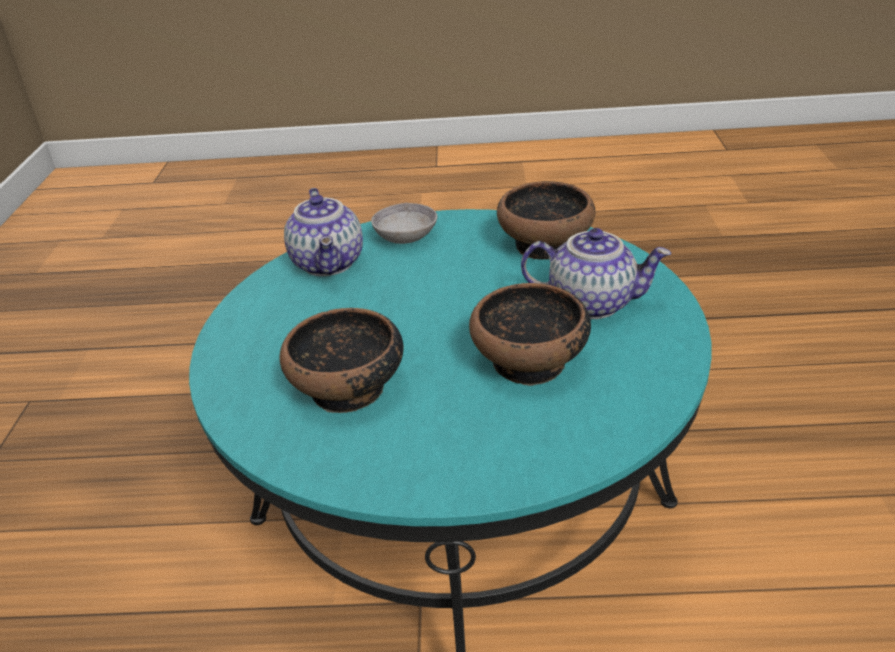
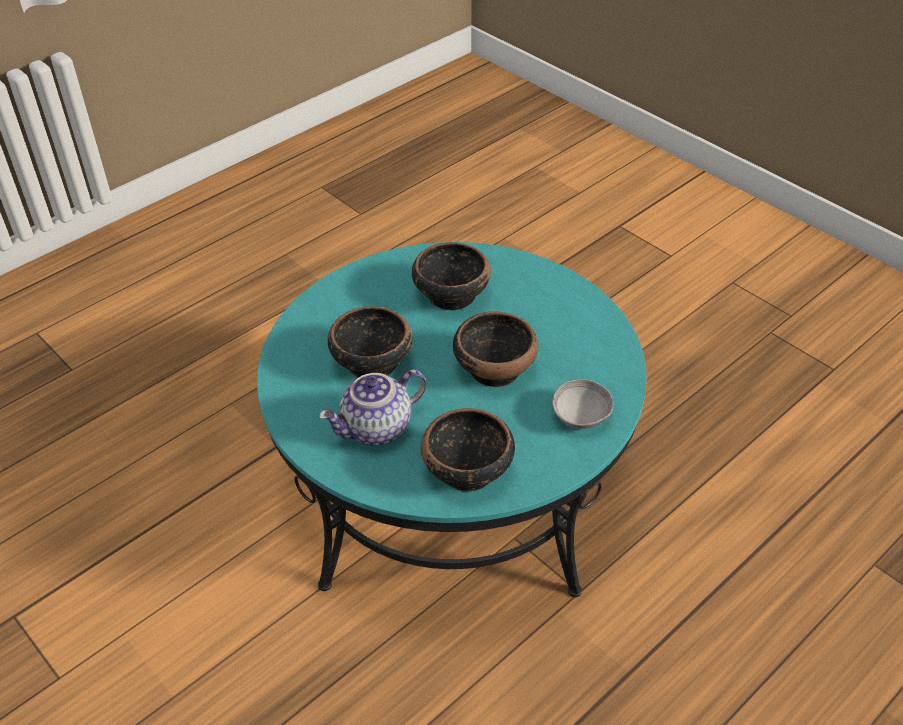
camera: 135 degrees right, 10 degrees up
teapot [284,188,363,276] -> none
none -> bowl [453,312,539,388]

